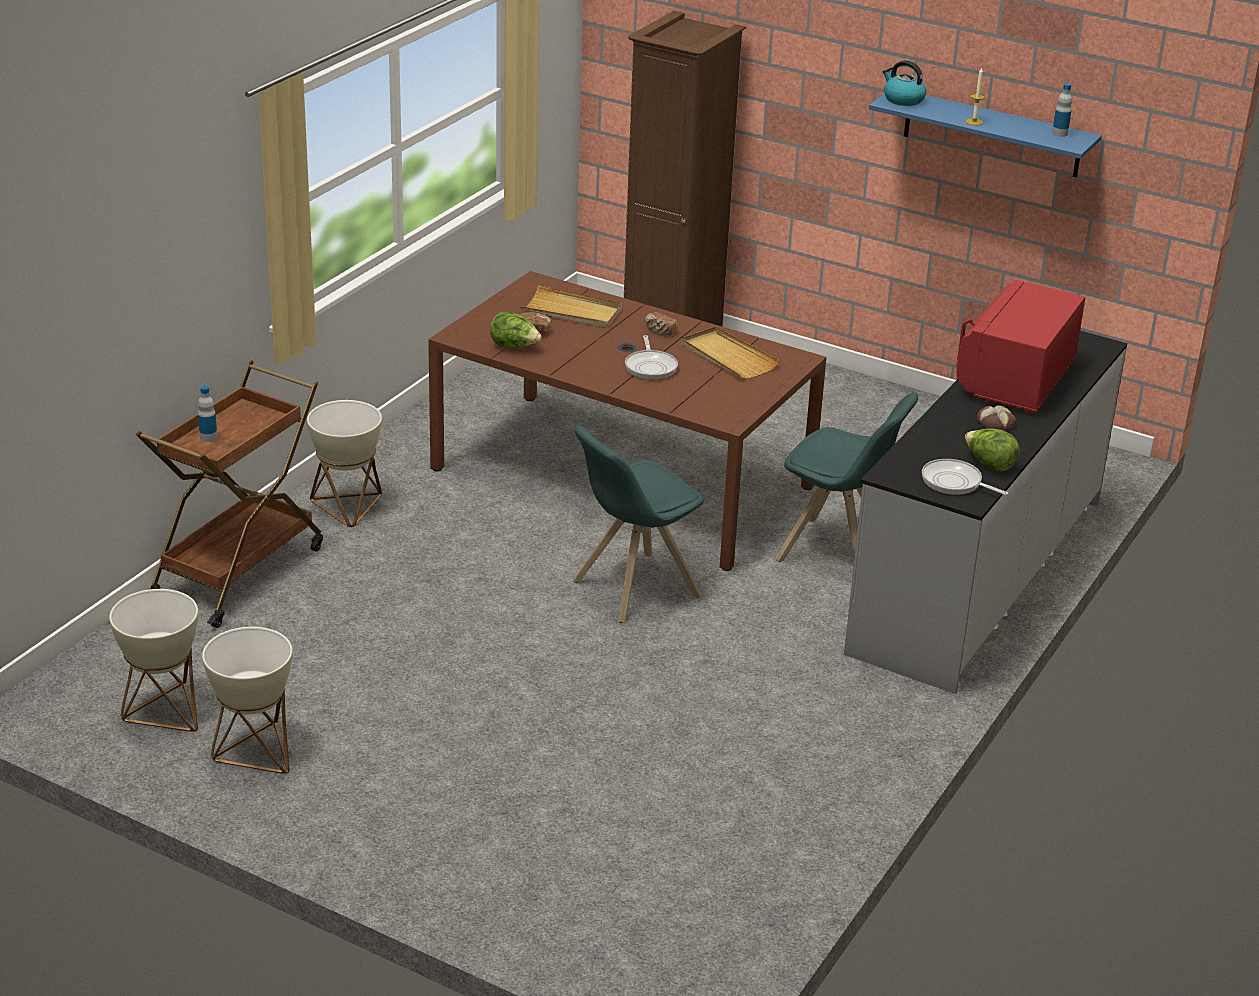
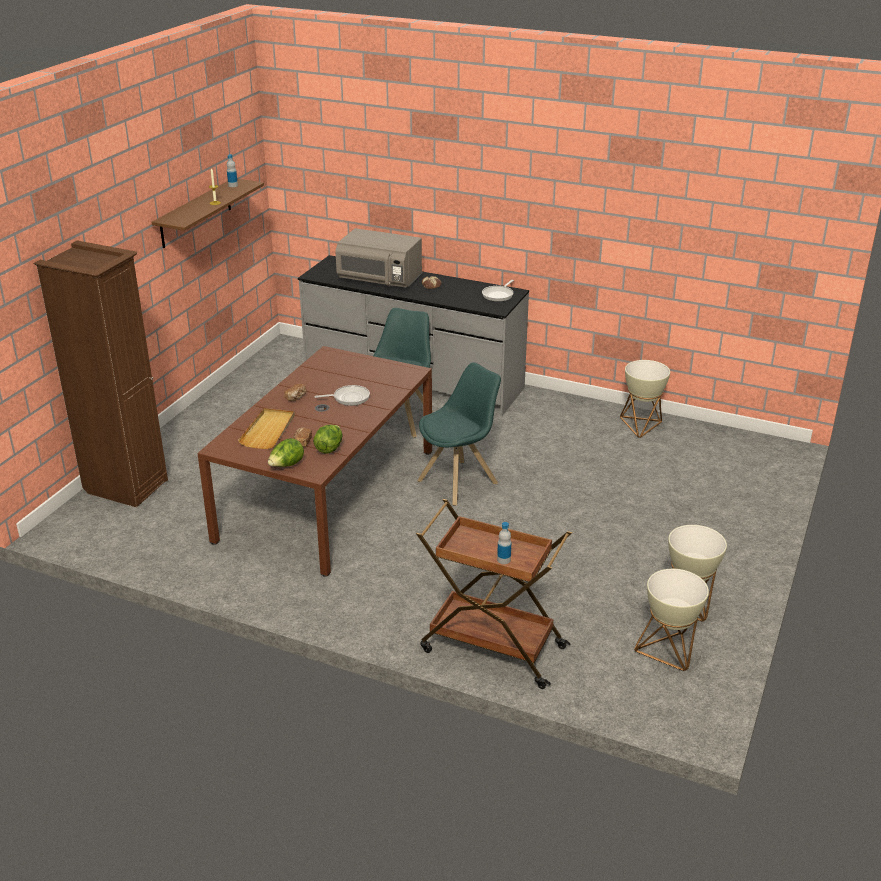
camera: 95 degrees left, 0 degrees up
planter [307,400,382,527] -> planter moved to [620,360,670,438]
turquoise chair [573,425,704,623] -> turquoise chair turned 90 degrees counterclockwise [417,362,501,506]
beige tray [681,327,780,379] -> none
blue shelf [869,94,1102,177] -> brown shelf [152,179,264,248]
kettle [882,60,927,106] -> none
red microwave [956,280,1085,414] -> grey microwave [335,228,422,288]
lettuce [965,429,1020,472] -> lettuce moved to [268,438,304,467]

